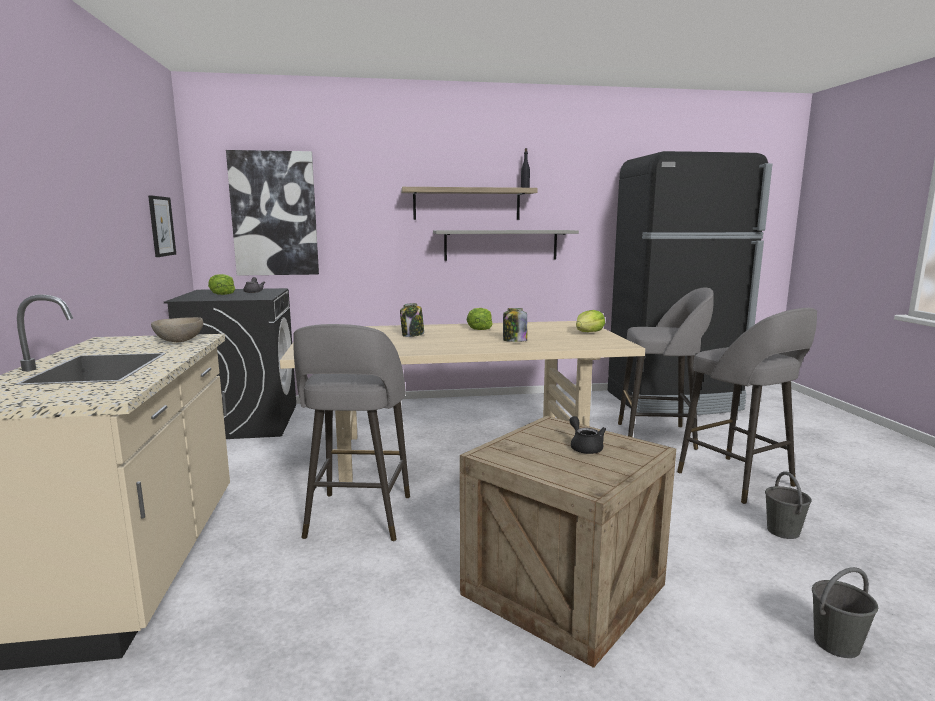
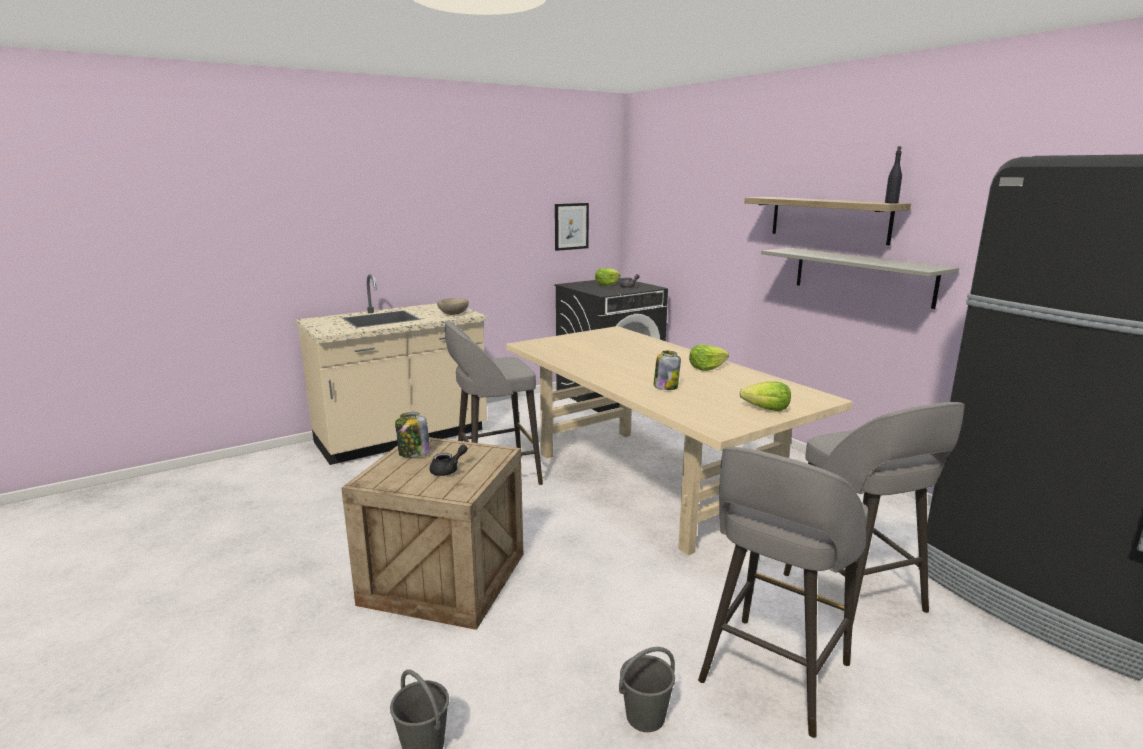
camera: 65 degrees right, 5 degrees up
picture [226,150,319,276] -> none
jar [400,303,424,337] -> jar moved to [395,412,430,457]

